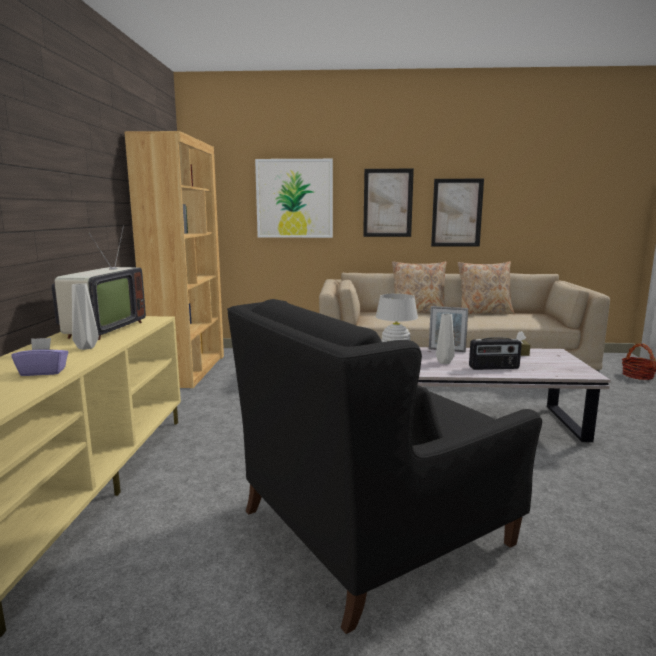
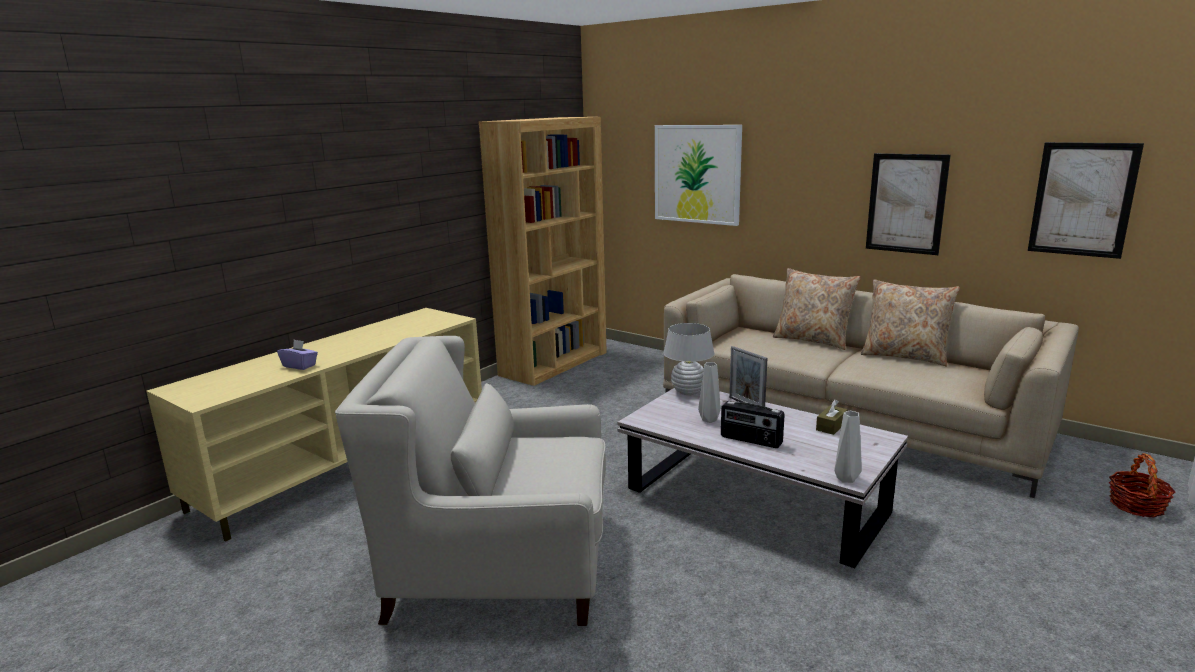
camera: 35 degrees right, 5 degrees up
television [52,225,146,340] -> none
grey vase [72,283,99,350] -> grey vase moved to [834,411,862,483]
black armchair [227,299,542,634] -> white armchair [335,336,606,626]
picture [363,169,414,237] -> picture moved to [1028,142,1144,259]

